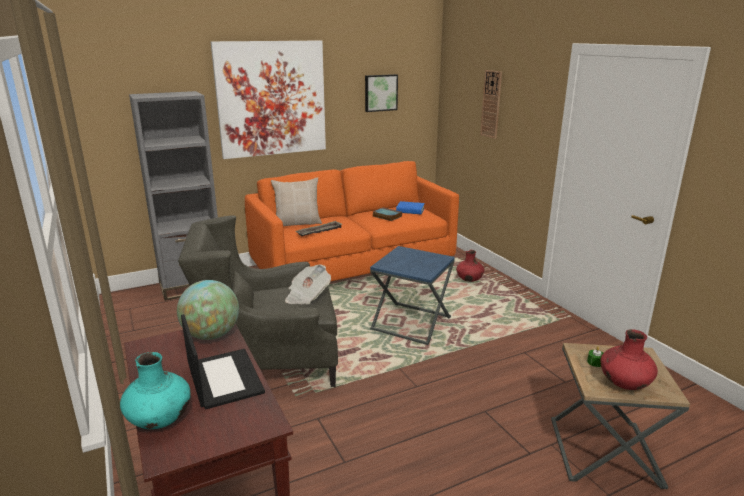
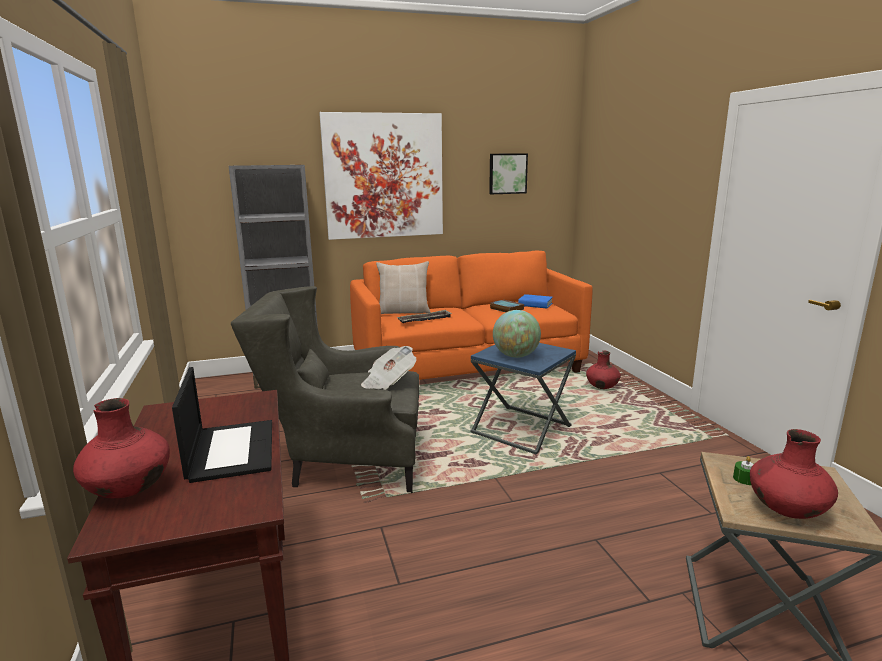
camera: 10 degrees right, 5 degrees down
turquoise vase [120,352,191,429] -> red vase [73,398,170,498]
globe [177,280,239,340] -> globe moved to [493,310,541,358]
wall clock [480,70,502,139] -> none

